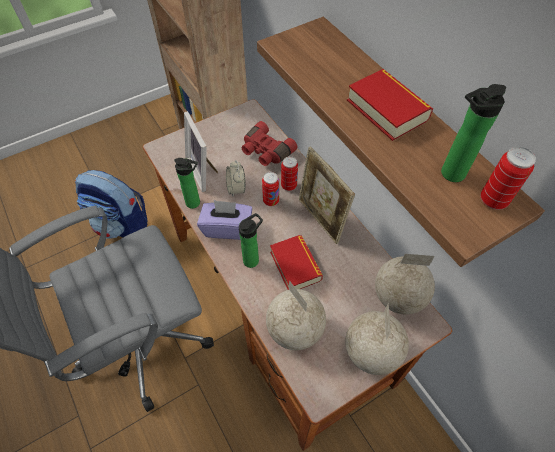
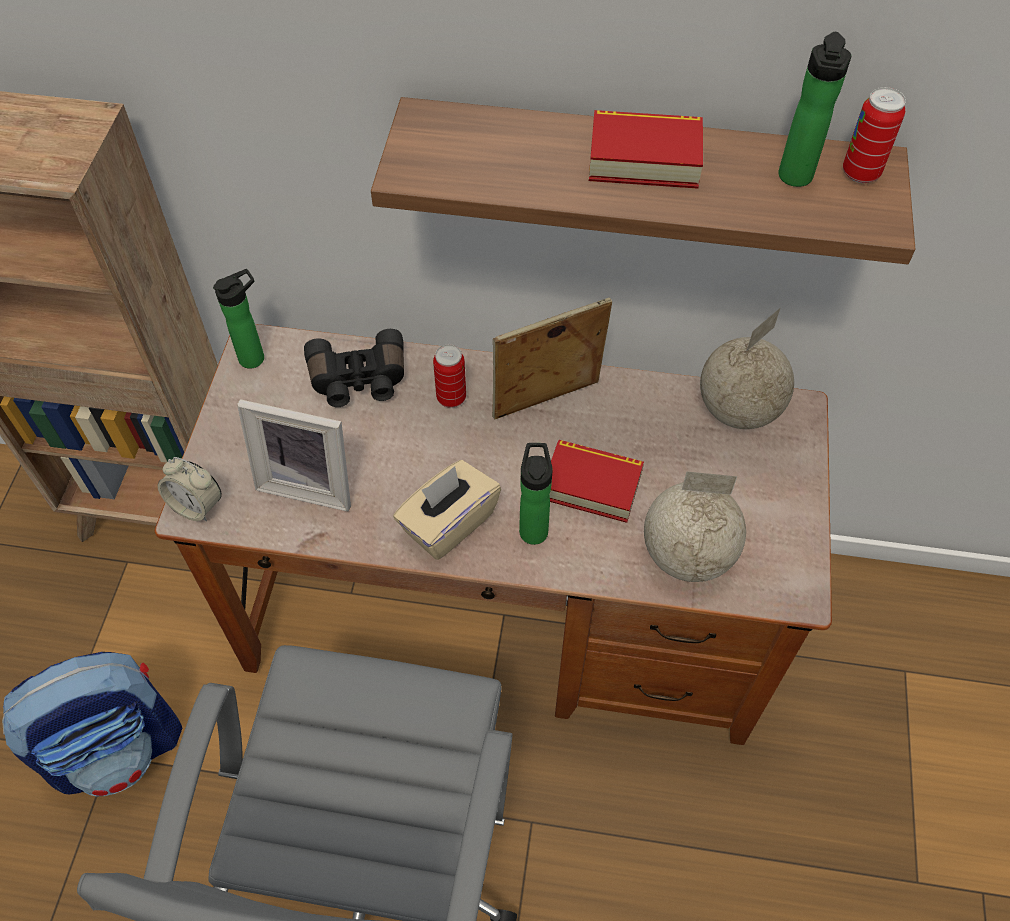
camera: 50 degrees left, 0 degrees up
bottle [174,158,200,209] -> bottle moved to [213,269,264,369]
purple tissue box [197,200,252,240] -> beige tissue box [393,460,501,560]
alarm clock [226,160,246,197] -> alarm clock moved to [158,457,222,522]
red binoculars [242,121,298,166] -> black binoculars [304,329,404,407]
can [262,172,279,206] -> none
picture frame [298,146,355,244] -> picture frame turned 150 degrees clockwise [492,298,612,420]
globe [345,304,409,375] -> none

